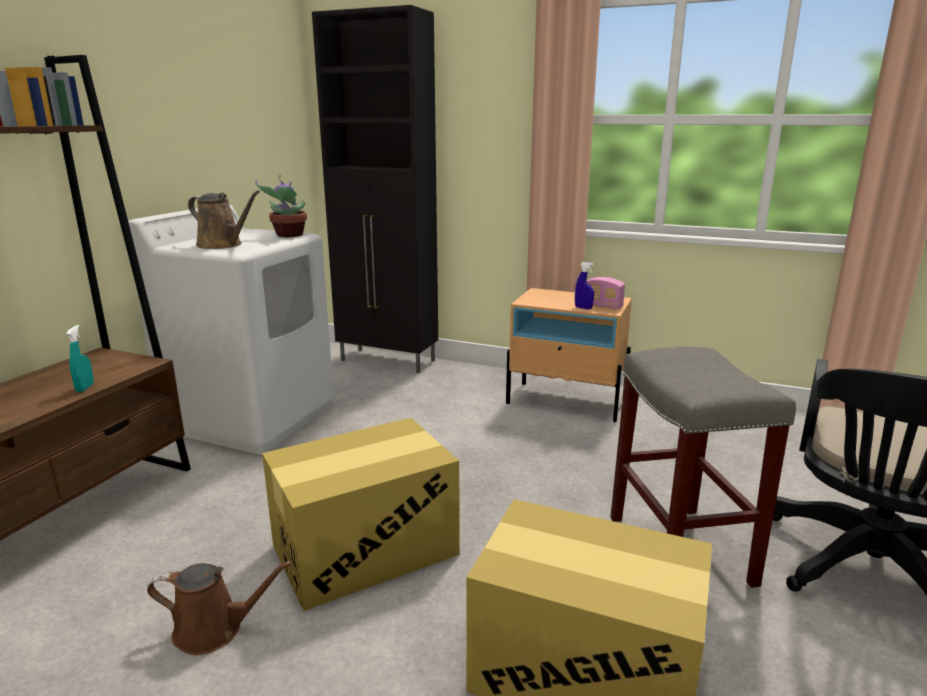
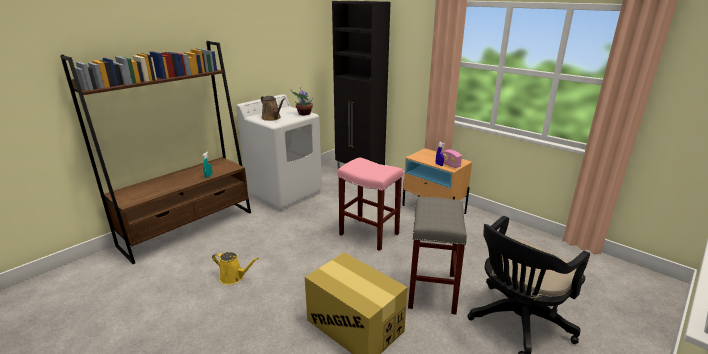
camera: 20 degrees right, 5 degrees up
brown watering can [147,561,292,655] -> yellow watering can [212,252,259,285]
cardboard box [262,418,460,611] -> none
none -> pink stool [337,157,403,251]

